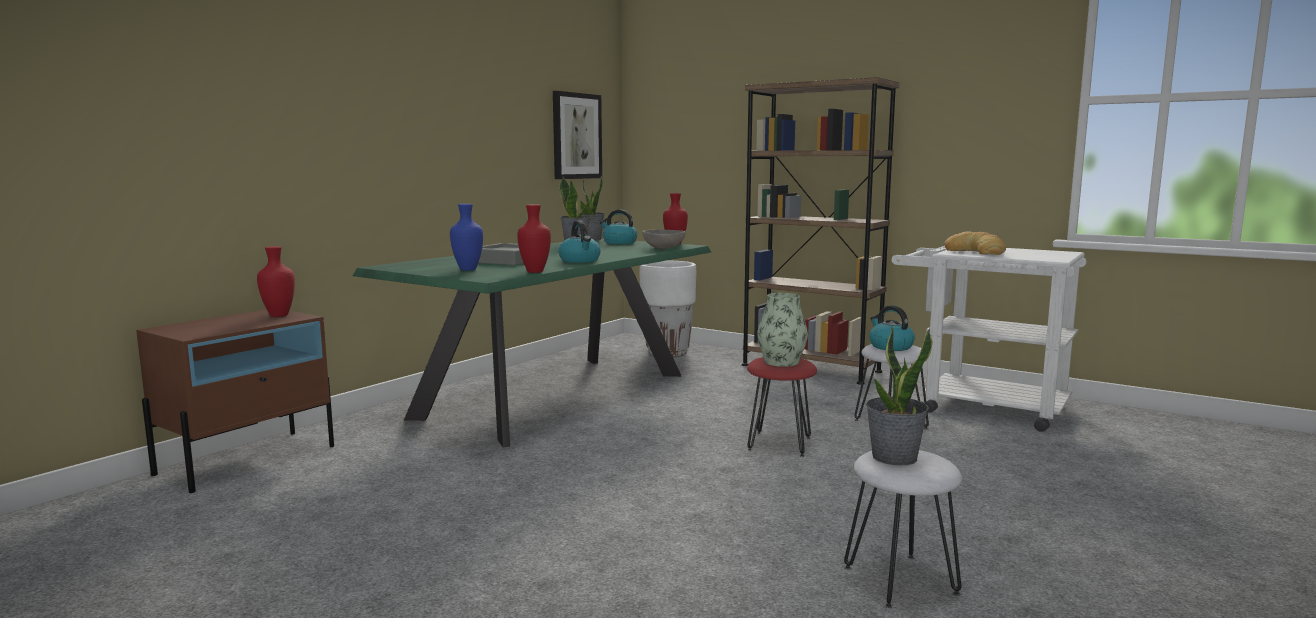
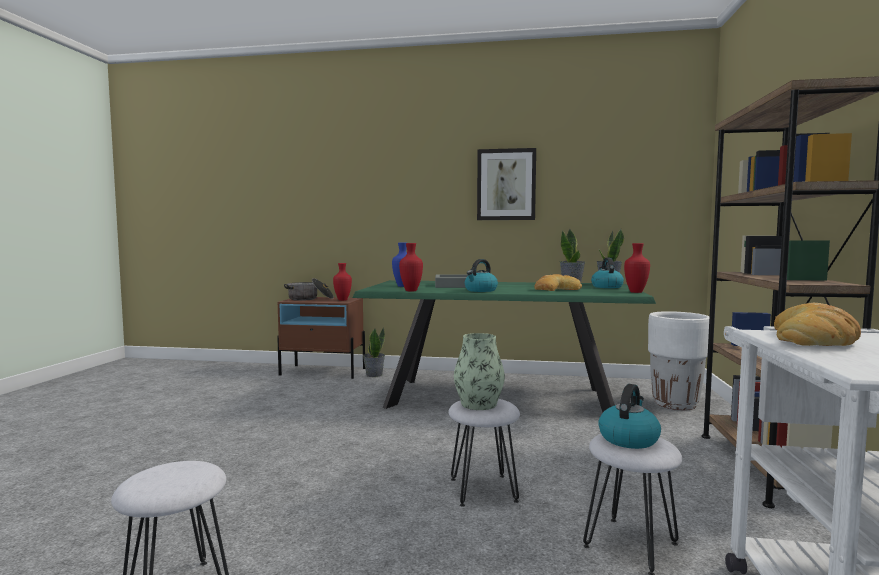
camera: 65 degrees right, 5 degrees down
picture [553,91,602,179] -> picture moved to [477,148,536,220]
grey bowl [642,230,686,249] -> none
red stool [747,357,817,457] -> white stool [448,399,520,507]
potted plant [866,326,933,465] -> potted plant moved to [363,327,385,377]
none -> cooking pot [284,278,334,301]
none -> bread [534,274,582,291]

